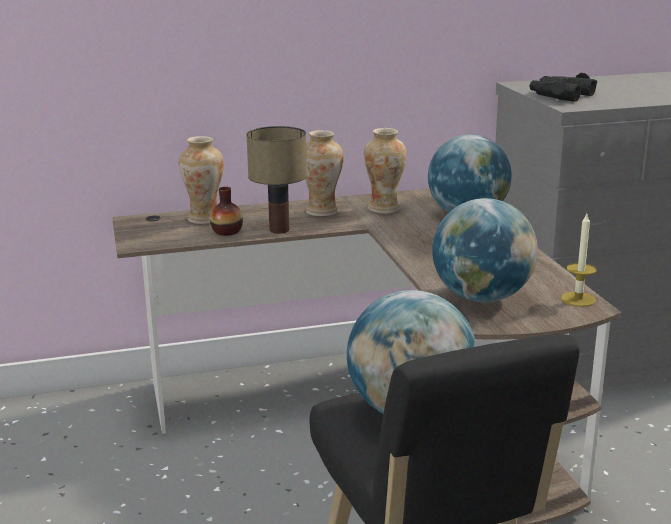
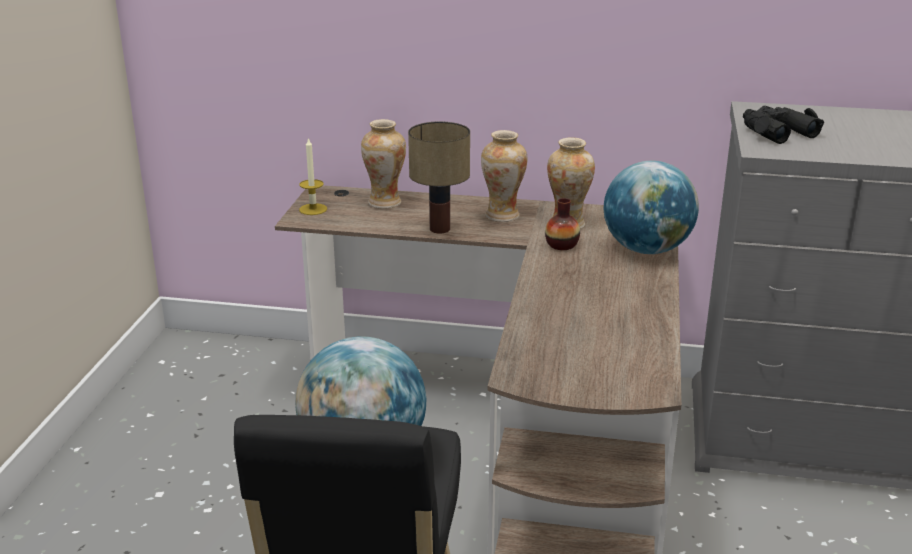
camera: 25 degrees right, 5 degrees up
vase [210,187,243,236] -> vase moved to [545,198,580,250]
globe [432,198,538,303] -> none
candle [561,214,597,307] -> candle moved to [299,137,327,215]

